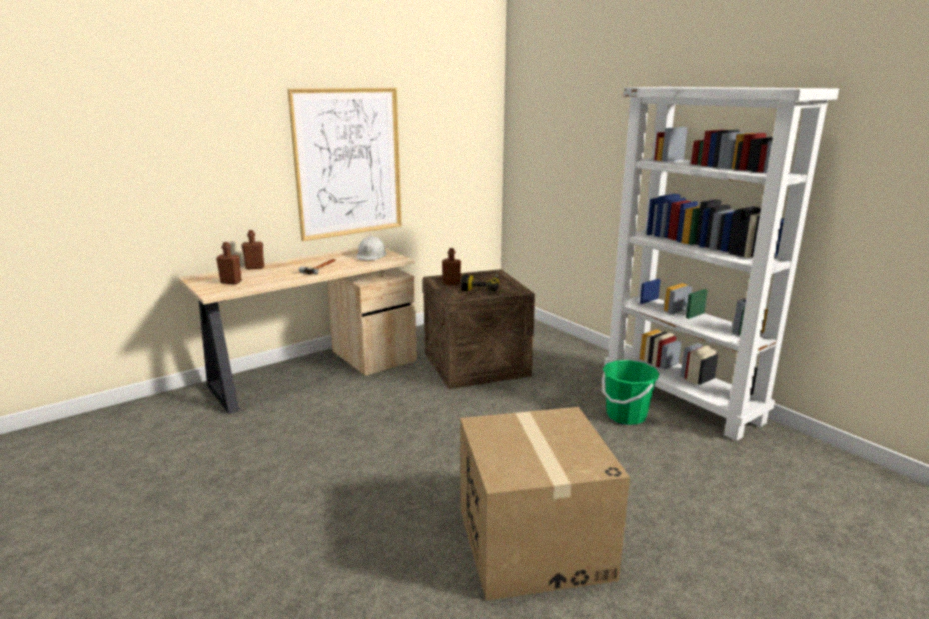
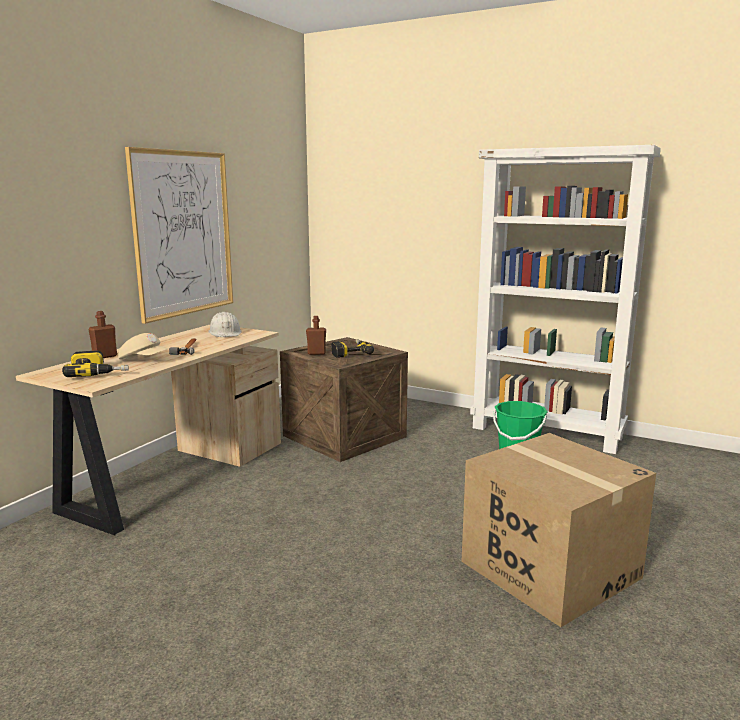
camera: 25 degrees left, 5 degrees down
brown bottle [216,242,242,284] -> power drill [62,350,129,377]
none -> beige cap [118,333,168,360]

